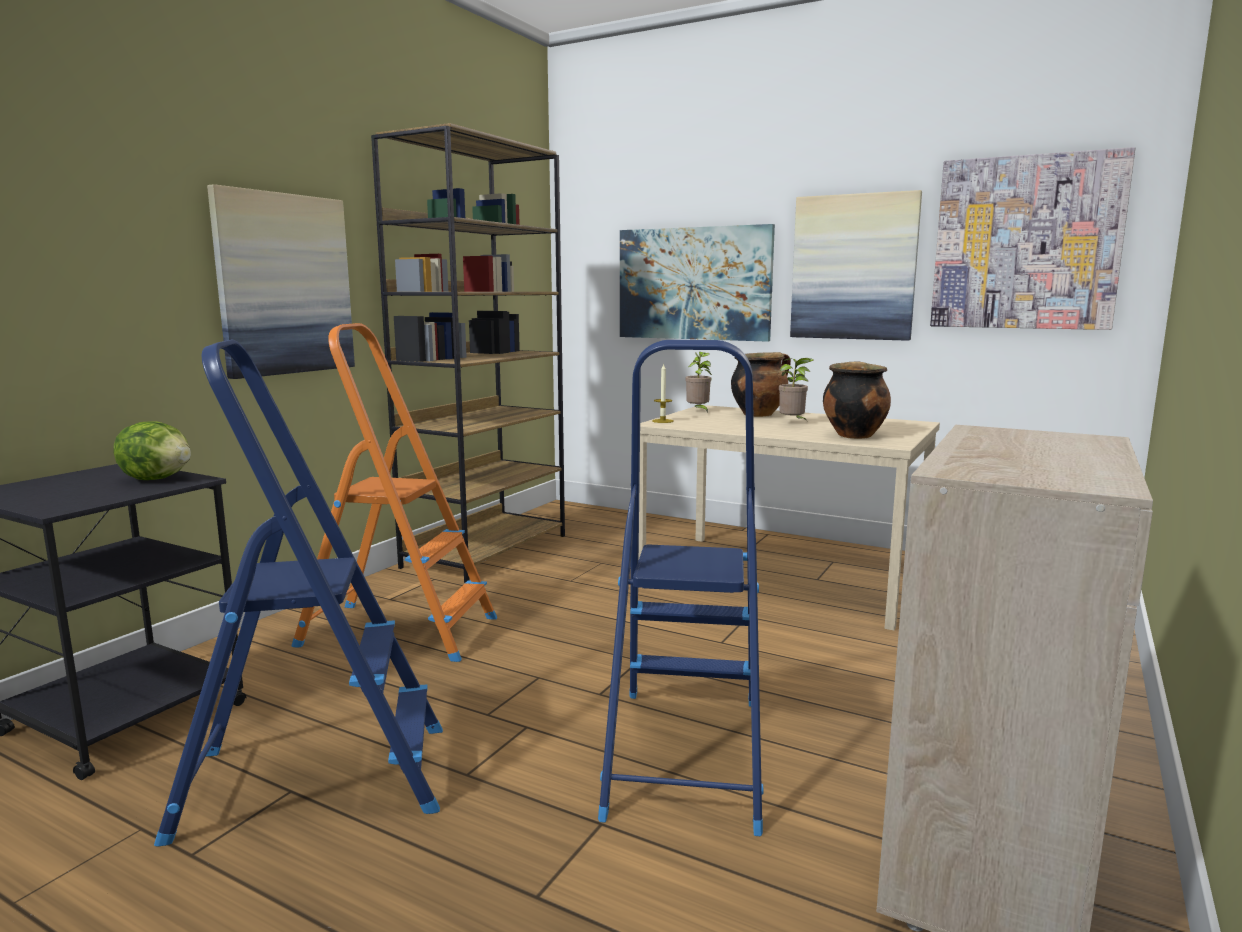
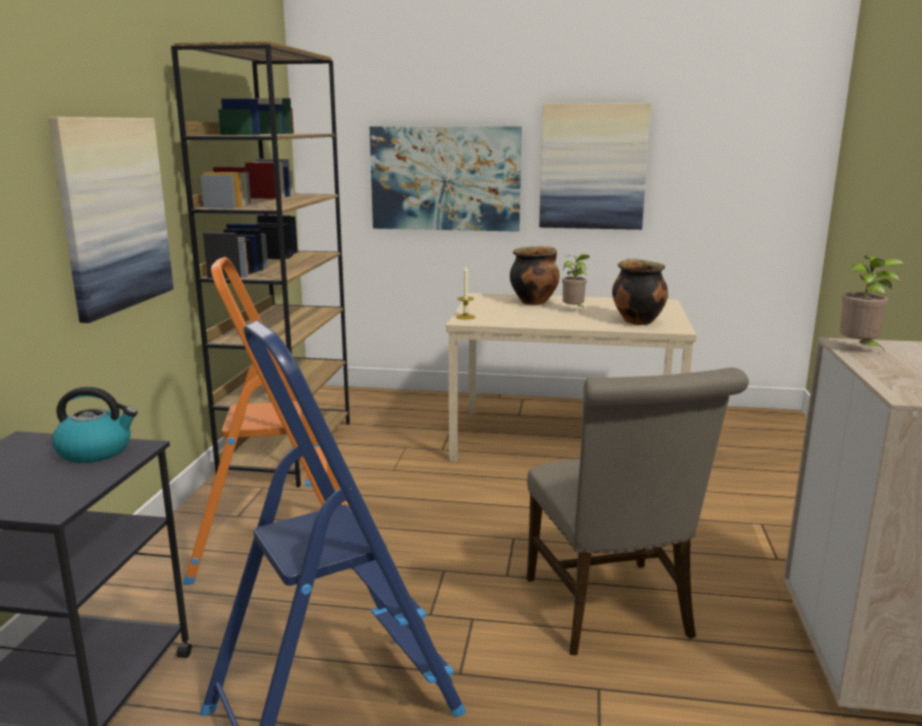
camera: 20 degrees left, 5 degrees up
lettuce [114,421,191,480] -> kettle [52,387,138,463]
blue step ladder [598,340,763,836] -> beige chair [527,367,749,655]
potted plant [685,352,712,413] -> potted plant moved to [840,256,905,352]
picture [930,147,1135,330] -> none

